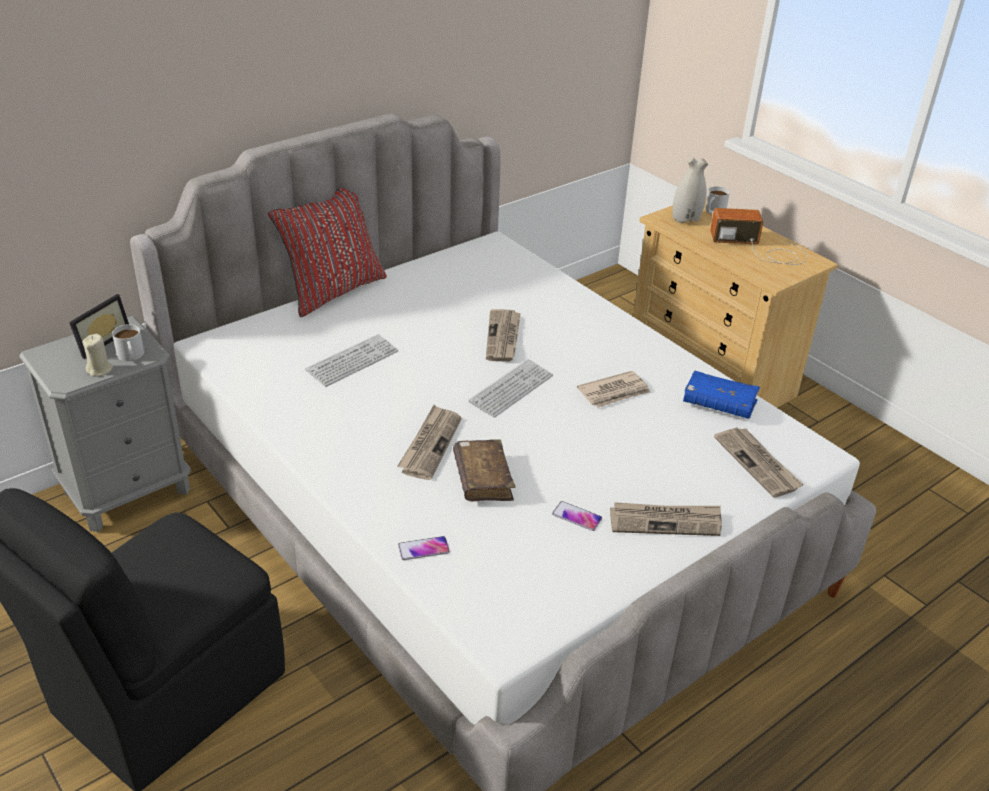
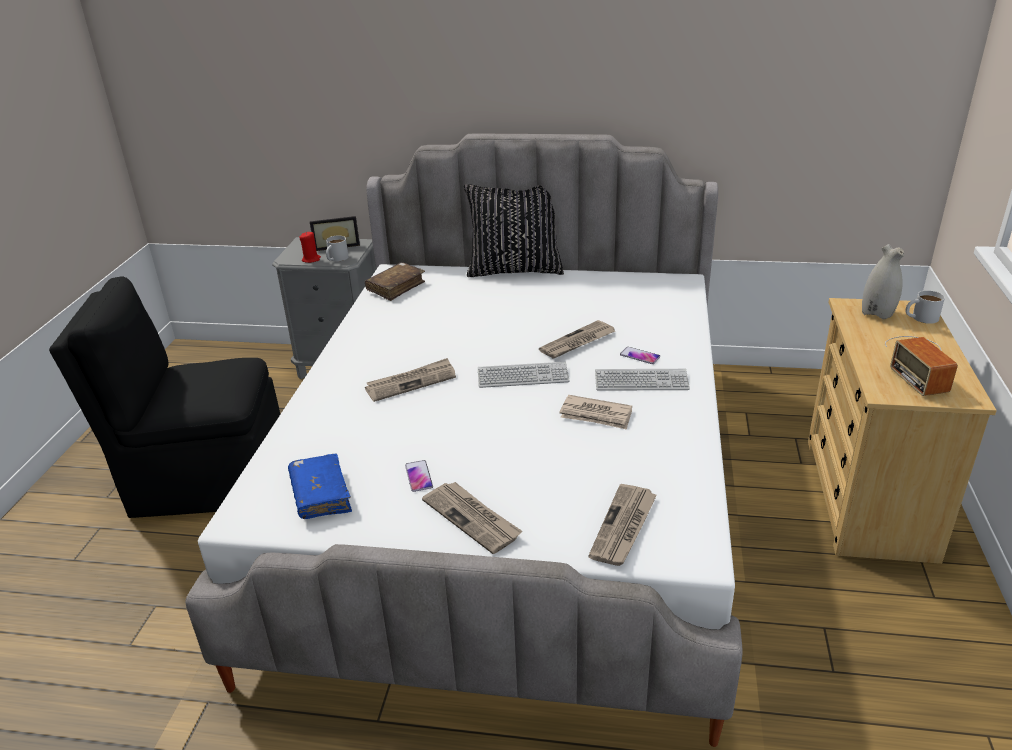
camera: 50 degrees right, 5 degrees down
beige candle [82,334,113,377] -> red candle [299,231,321,263]
red pillow [268,188,387,317] -> black pillow [464,184,564,277]
keyboard [305,334,398,387] -> keyboard moved to [595,369,690,391]
phone [398,536,450,560] -> phone moved to [620,347,660,364]
brown book [453,439,515,501] -> brown book moved to [365,262,425,301]
blue book [683,371,760,419] -> blue book moved to [288,454,352,519]
radio [710,208,807,265] -> radio turned 150 degrees counterclockwise [885,336,958,396]

